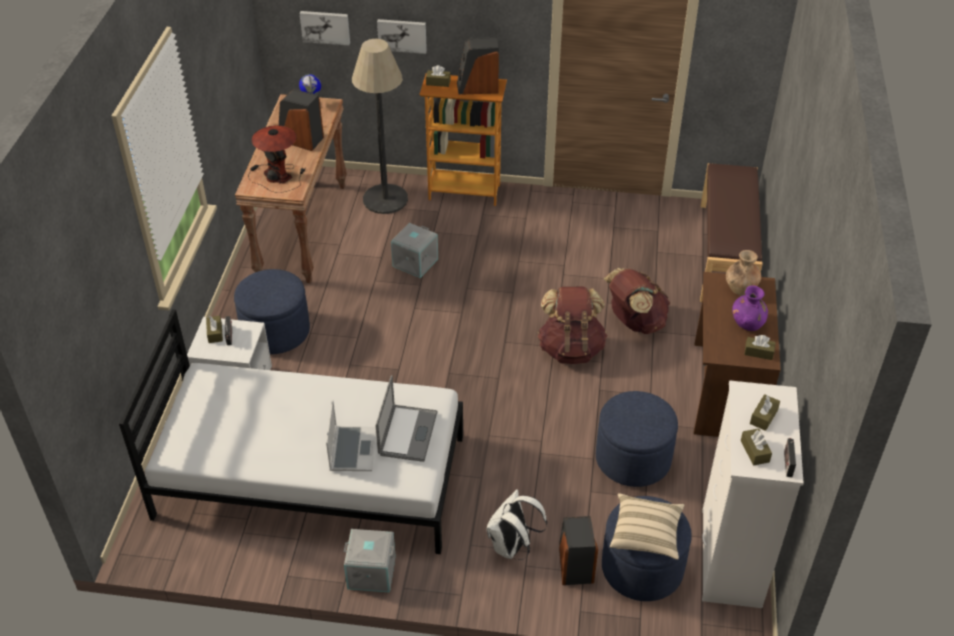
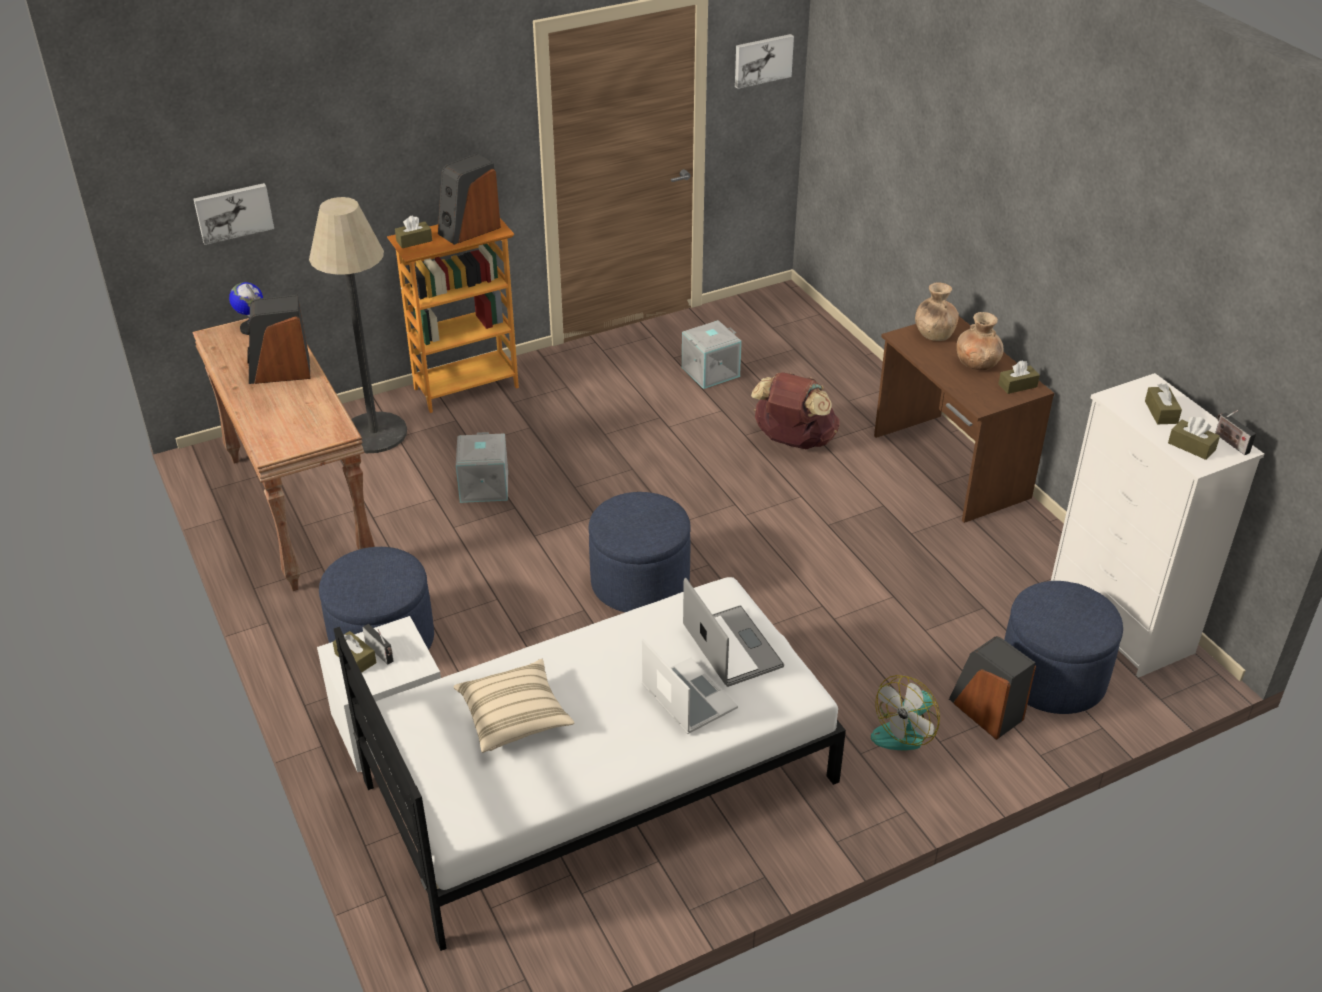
camera: 35 degrees left, 5 degrees down
table lamp [248,125,306,193] -> none
grey storage box [344,529,396,593] -> grey storage box moved to [682,320,742,389]
picture [377,19,427,54] -> picture moved to [735,34,794,89]
white backpack [487,489,547,560] -> fan [871,675,940,751]
brown backpack [537,287,608,364] -> none
blue ottoman [596,391,678,487] -> blue ottoman moved to [588,492,691,612]
beige pillow [610,493,684,560] -> beige pillow moved to [453,659,574,753]
brown bench [700,163,762,302] -> none
purple vase [732,285,768,331] -> brown vase [957,312,1003,370]

